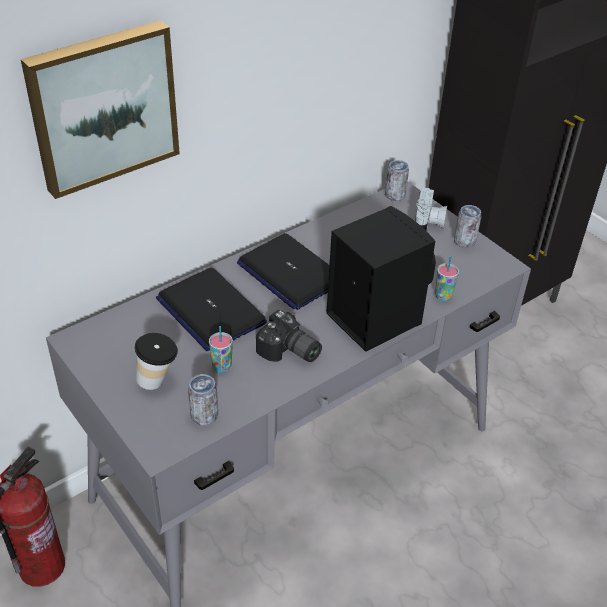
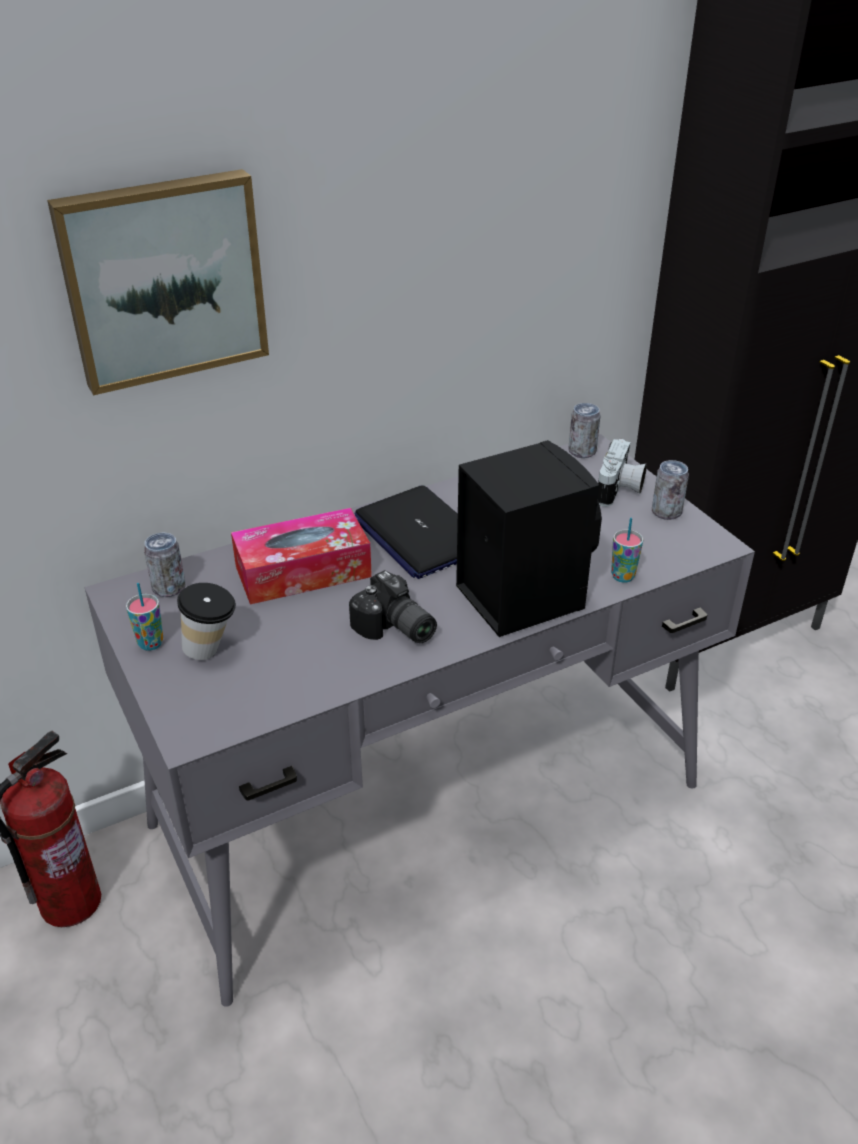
camera: 10 degrees right, 5 degrees down
laptop [156,268,267,351] -> tissue box [231,508,372,605]
can [188,374,218,425] -> can moved to [144,532,186,597]
cup [209,326,233,373] -> cup moved to [126,583,163,651]

